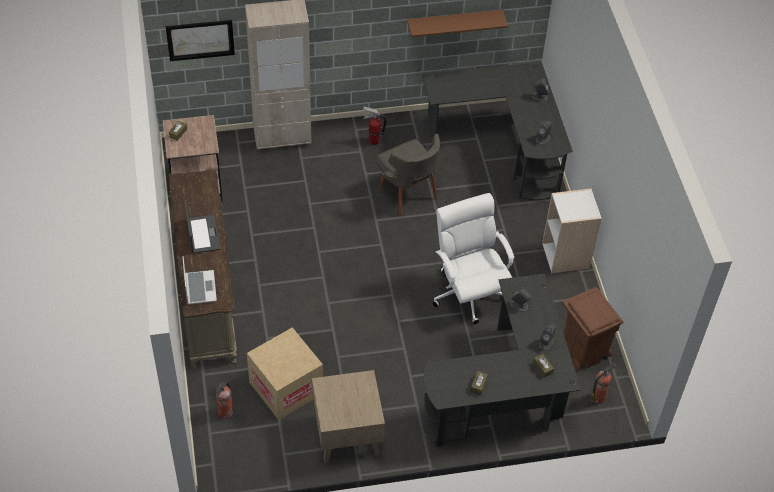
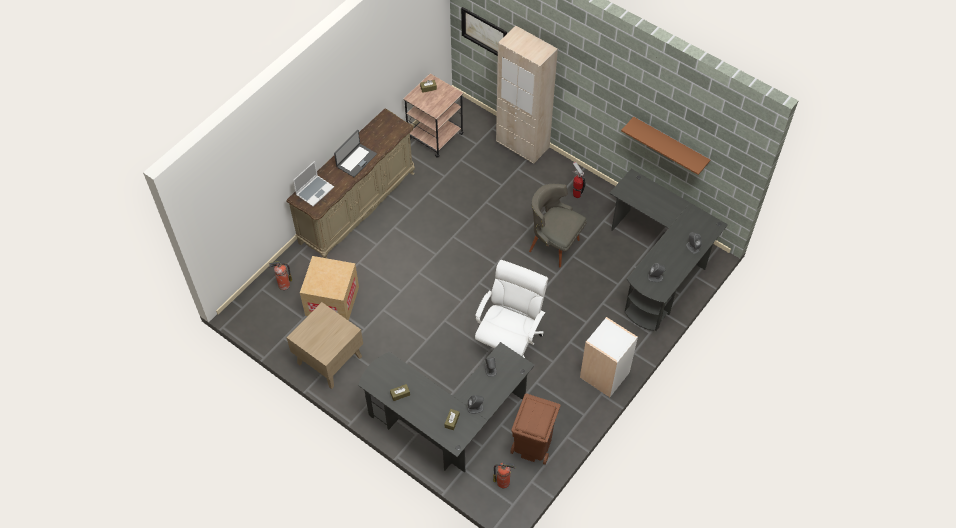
camera: 50 degrees right, 5 degrees up
grey chair [376,134,440,216] -> grey chair turned 105 degrees clockwise [529,184,587,267]

